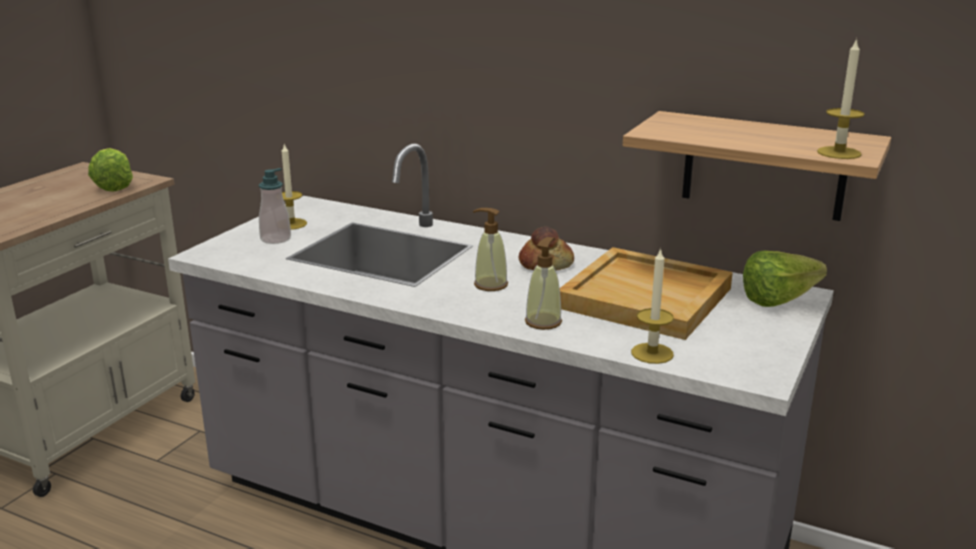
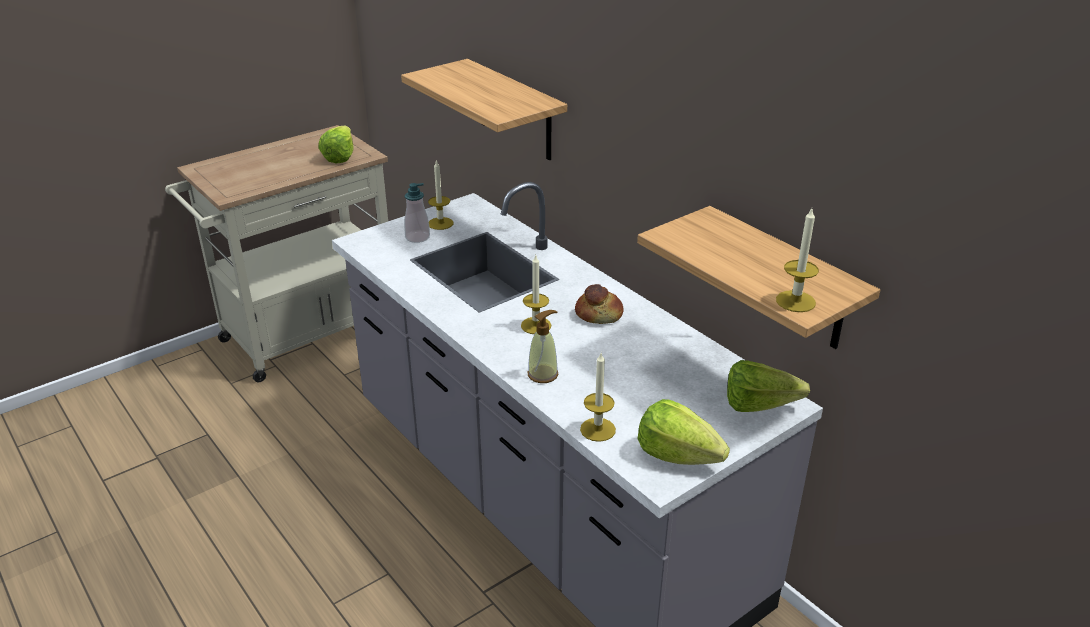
camera: 25 degrees right, 10 degrees up
soap dispenser [473,208,508,291] -> candle [521,255,551,334]
beige tray [560,247,733,340] -> none
none -> shelf [401,59,567,160]
none -> lettuce [637,399,730,465]

